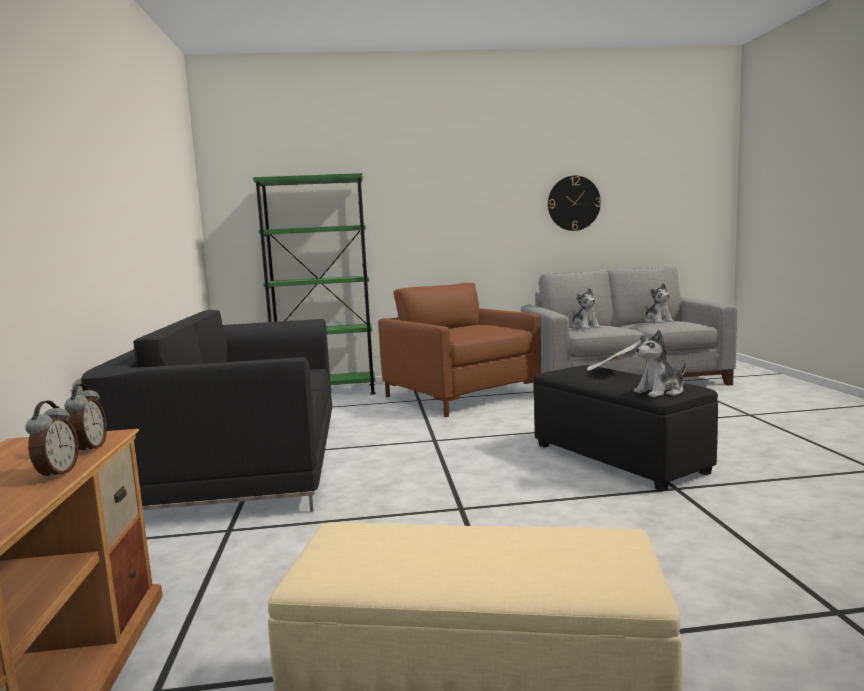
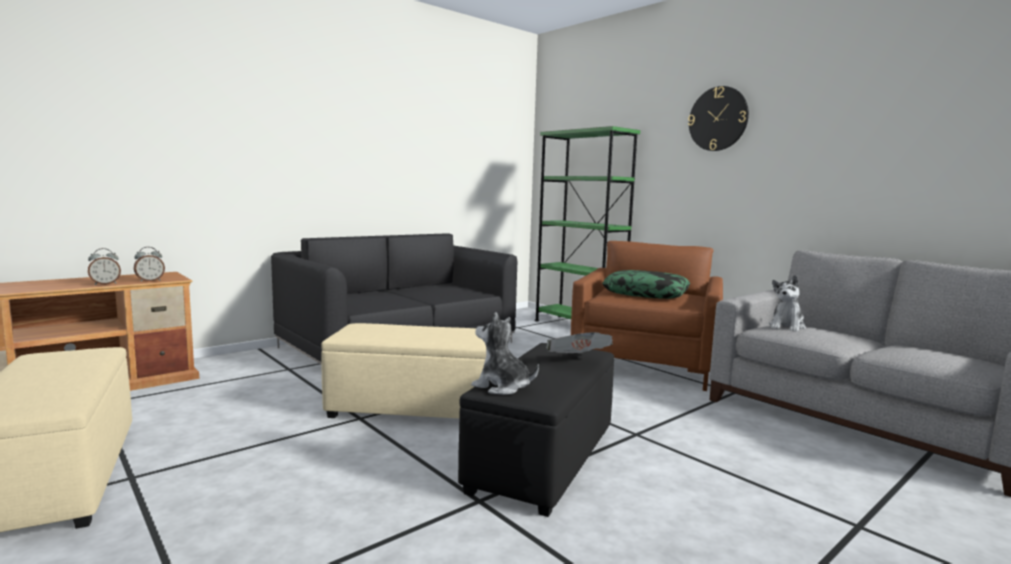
camera: 55 degrees right, 0 degrees up
wall clock [548,175,601,231] -> wall clock moved to [688,86,749,151]
plush toy [645,283,674,323] -> none
none -> beige ottoman [321,323,486,418]
none -> pillow [602,270,690,299]

